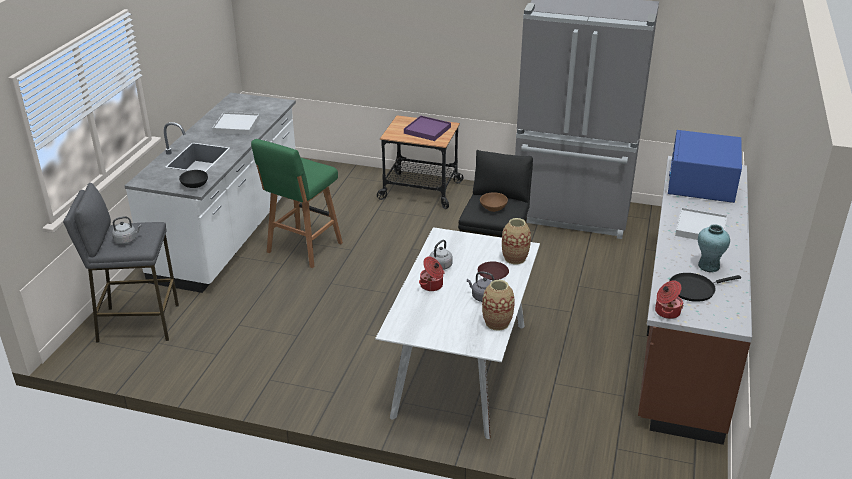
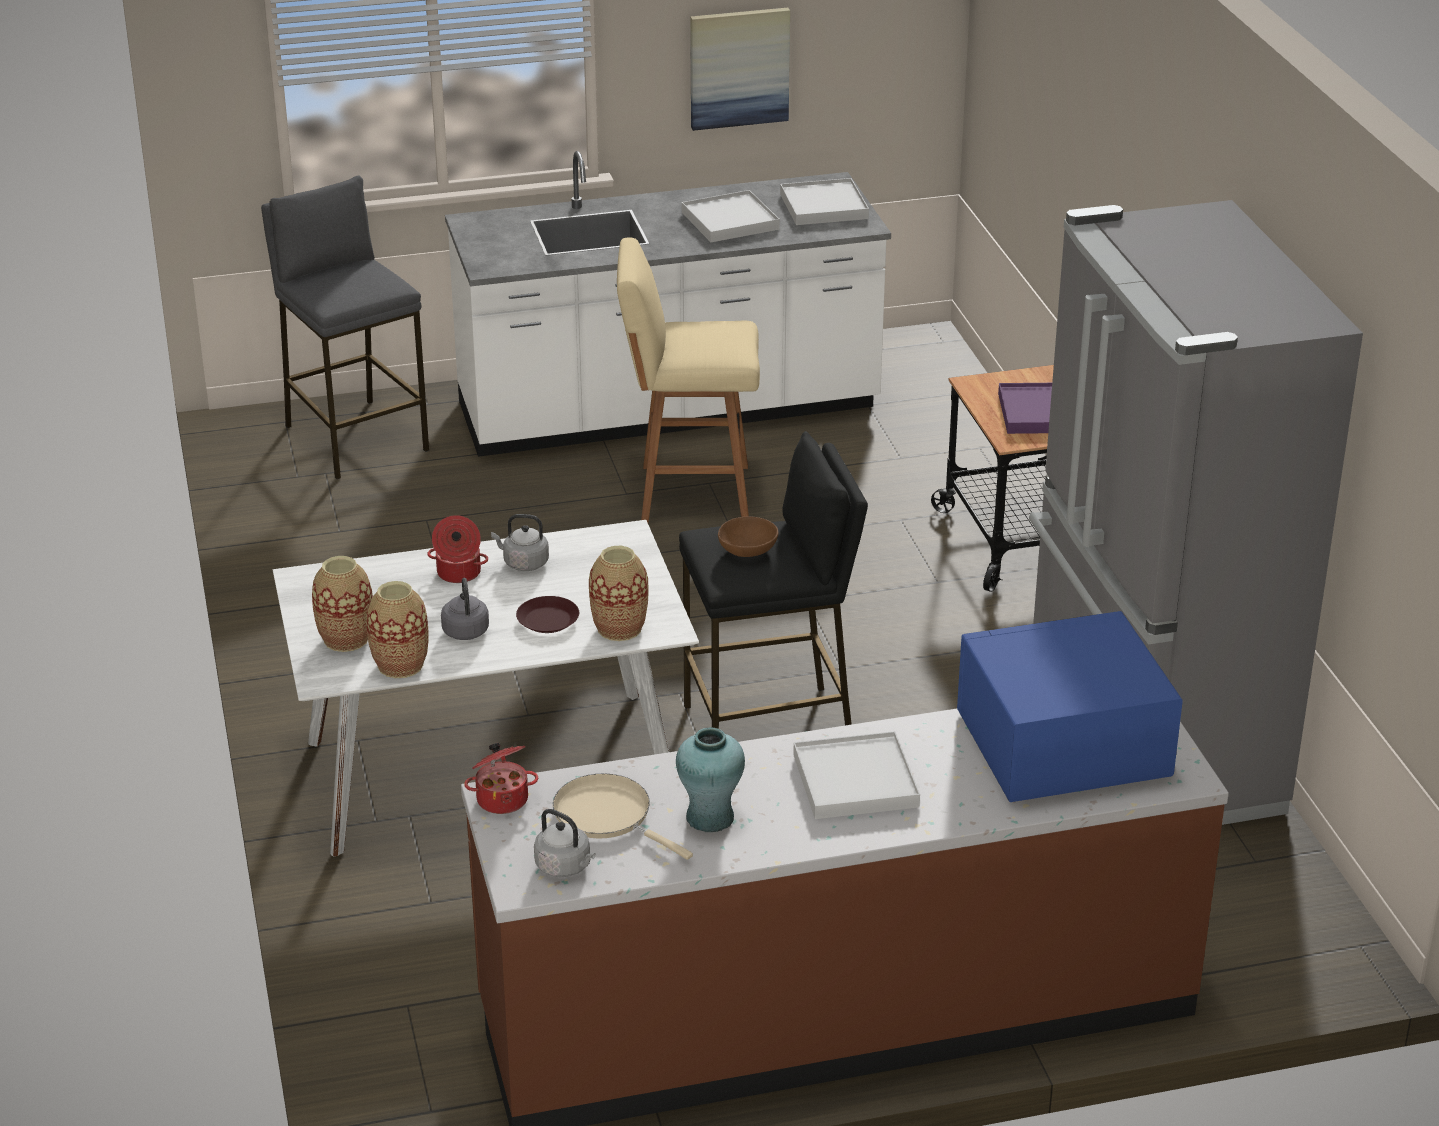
camera: 60 degrees right, 0 degrees up
grey kettle [112,216,142,244] -> grey kettle moved to [534,809,596,877]
black bowl [179,170,208,188] -> none
green stool [251,139,343,268] -> beige stool [617,237,760,523]
black frying pan [669,273,741,302] -> beige frying pan [553,773,693,860]
none -> vase [312,556,373,652]
none -> picture [690,8,790,131]
none -> white tray [780,178,869,225]

